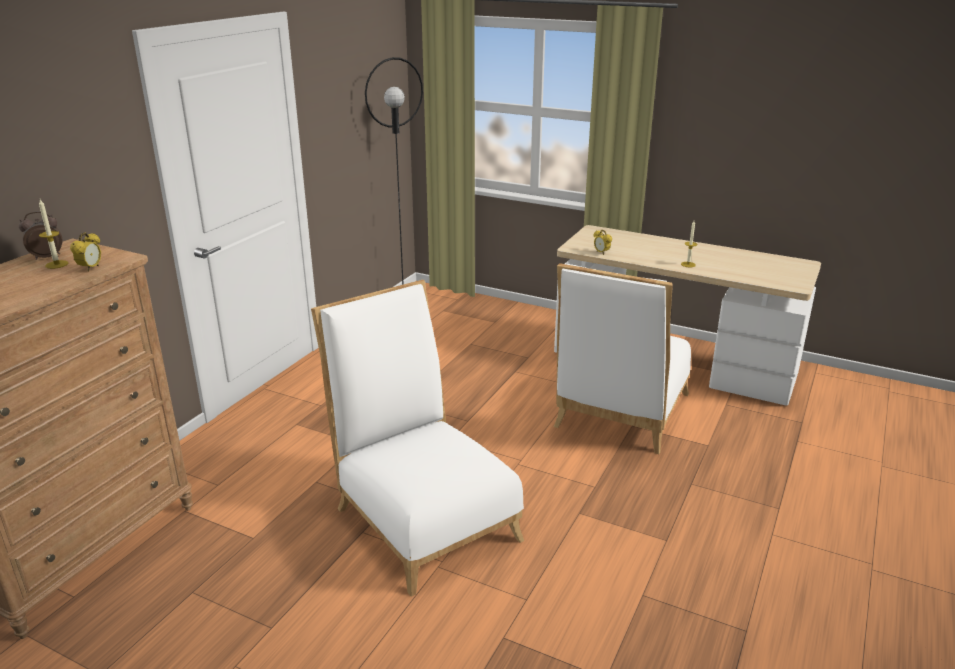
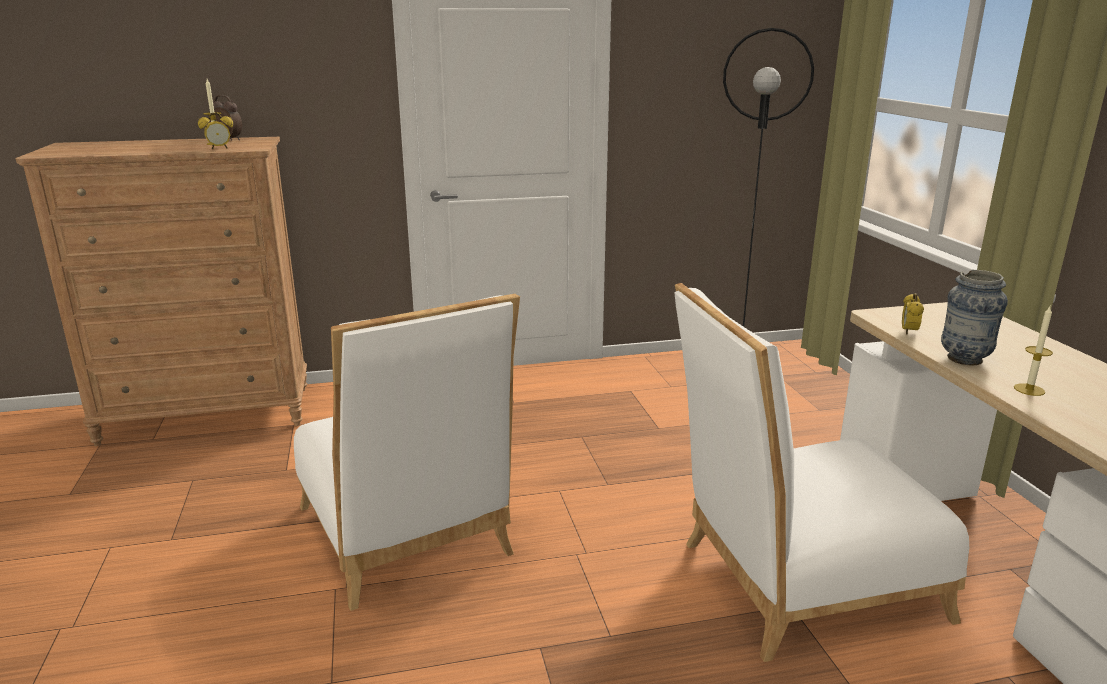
camera: 50 degrees right, 5 degrees down
white chair [311,280,524,597] -> white chair turned 135 degrees clockwise [294,294,520,611]
none -> vase [941,270,1008,365]

